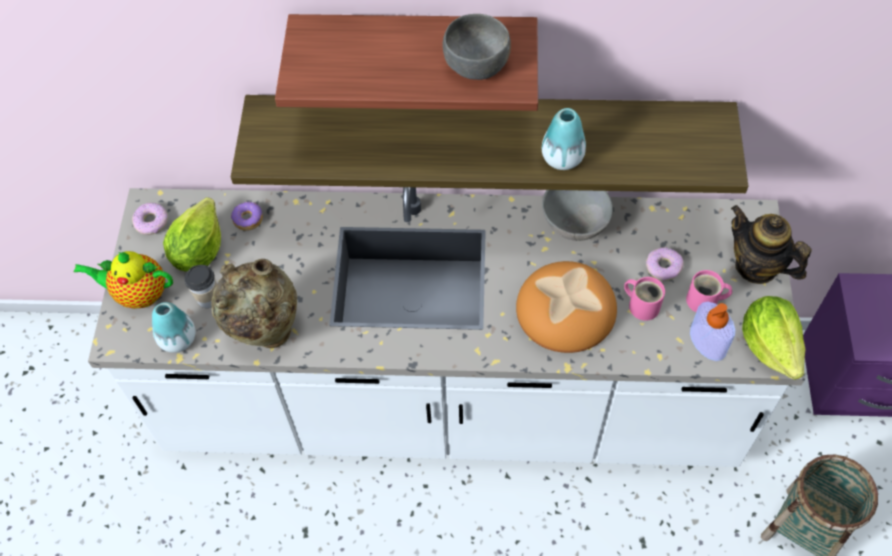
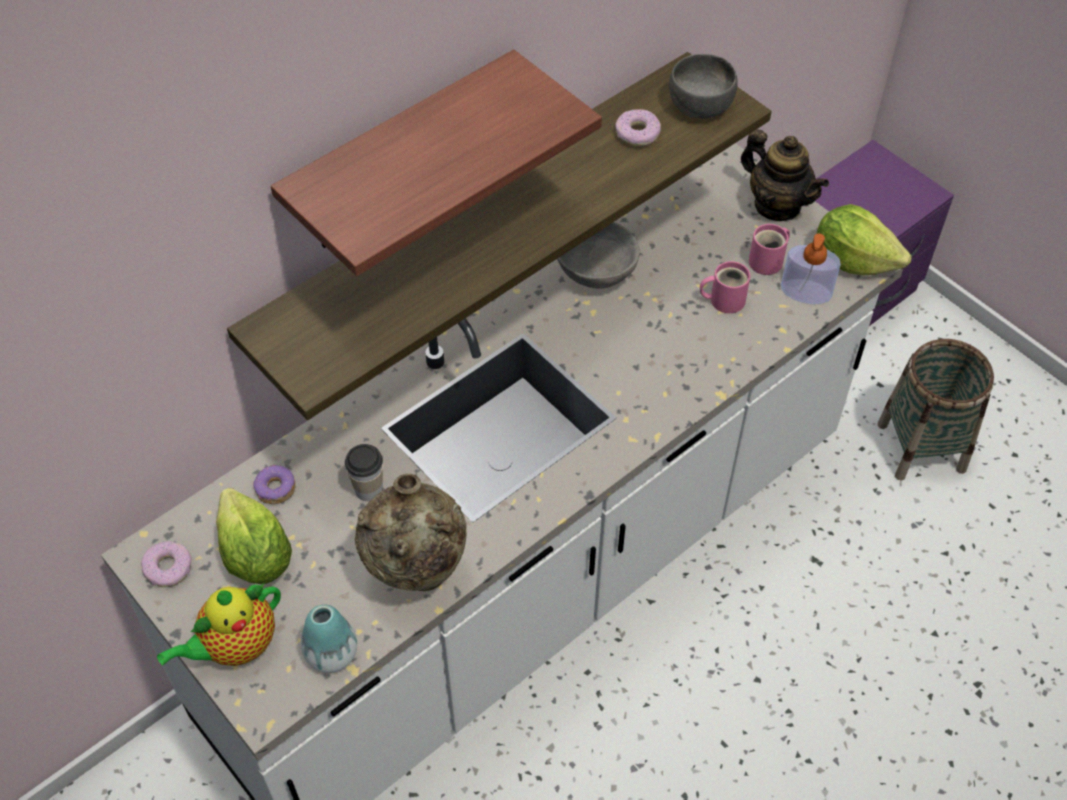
camera: 45 degrees left, 5 degrees down
cup [184,265,217,308] -> cup moved to [345,444,383,501]
grey bowl [443,14,511,80] -> grey bowl moved to [669,54,738,118]
bread [516,261,617,353] -> none
vase [542,108,586,170] -> none
donut [646,247,684,281] -> donut moved to [615,109,661,147]
teapot [731,205,812,284] -> teapot turned 135 degrees counterclockwise [741,129,829,221]

